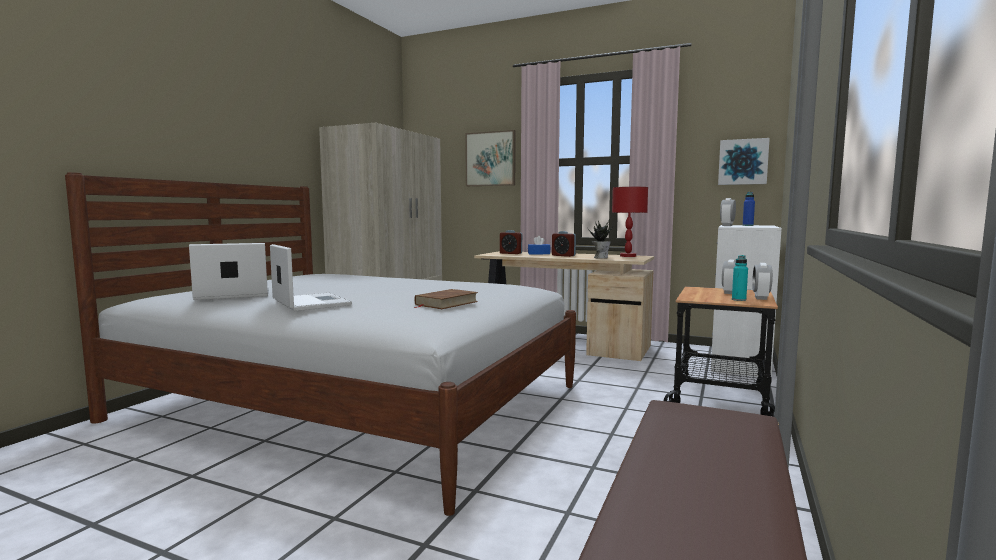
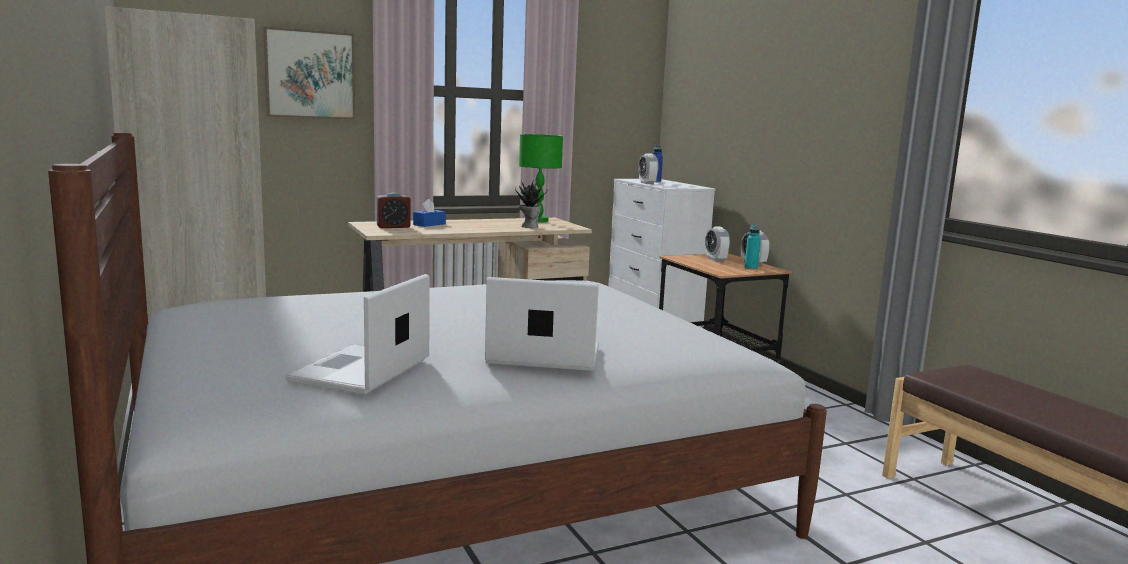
camera: 50 degrees left, 5 degrees up
brown book [413,289,478,309] -> none
alarm clock [552,231,576,257] -> none
red table lamp [612,187,648,257] -> green table lamp [519,134,563,222]
picture [718,138,770,185] -> none

